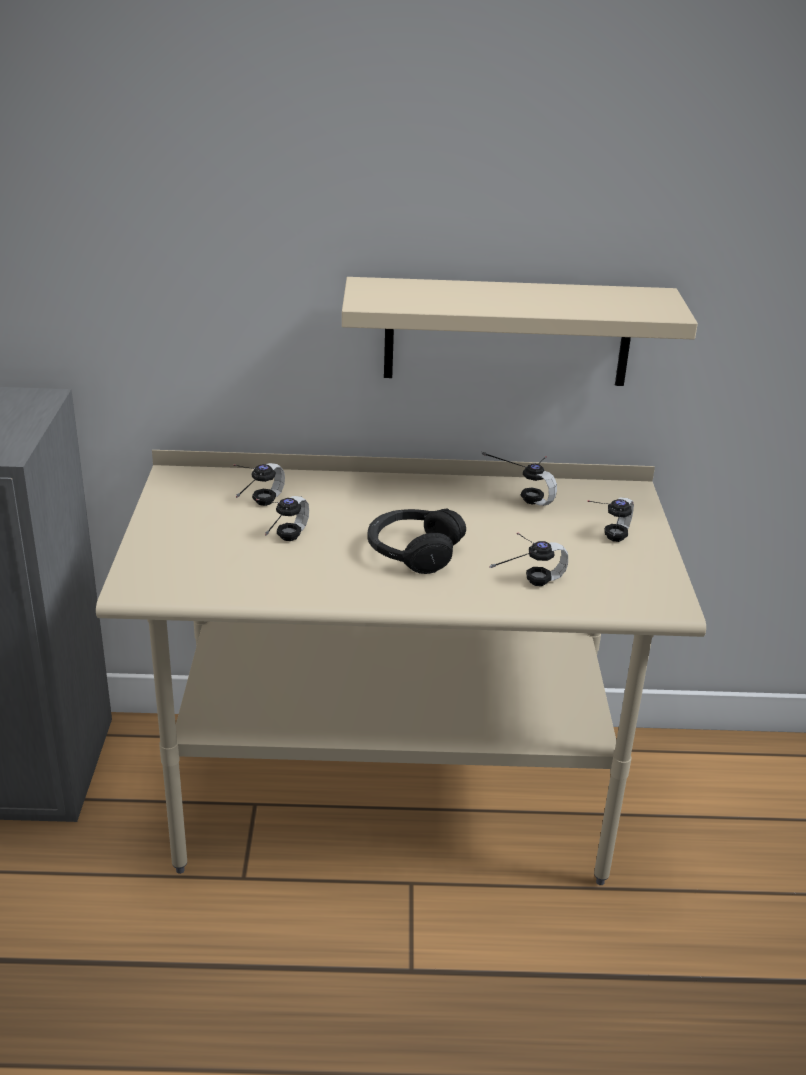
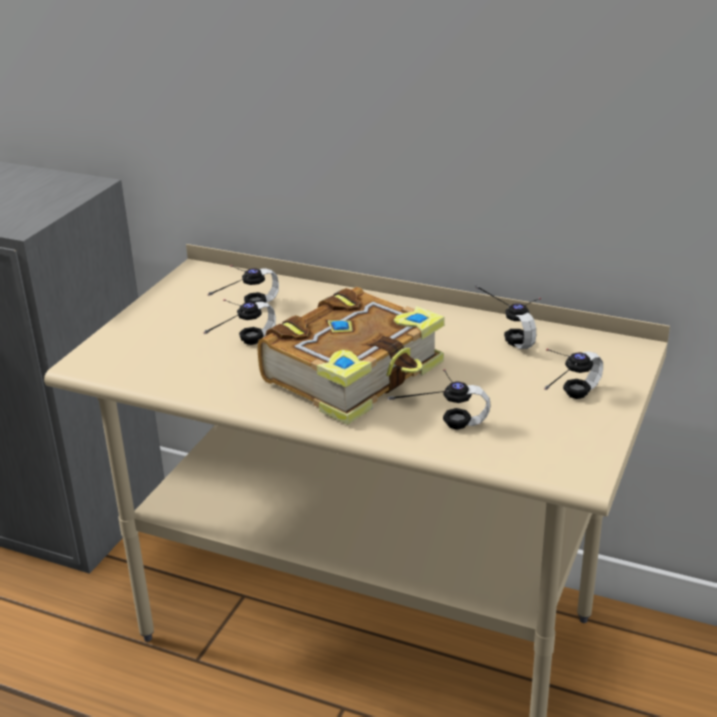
camera: 25 degrees right, 0 degrees up
beige shelf [342,277,698,386] -> none
black headphones [368,509,466,574] -> book [258,287,445,425]

